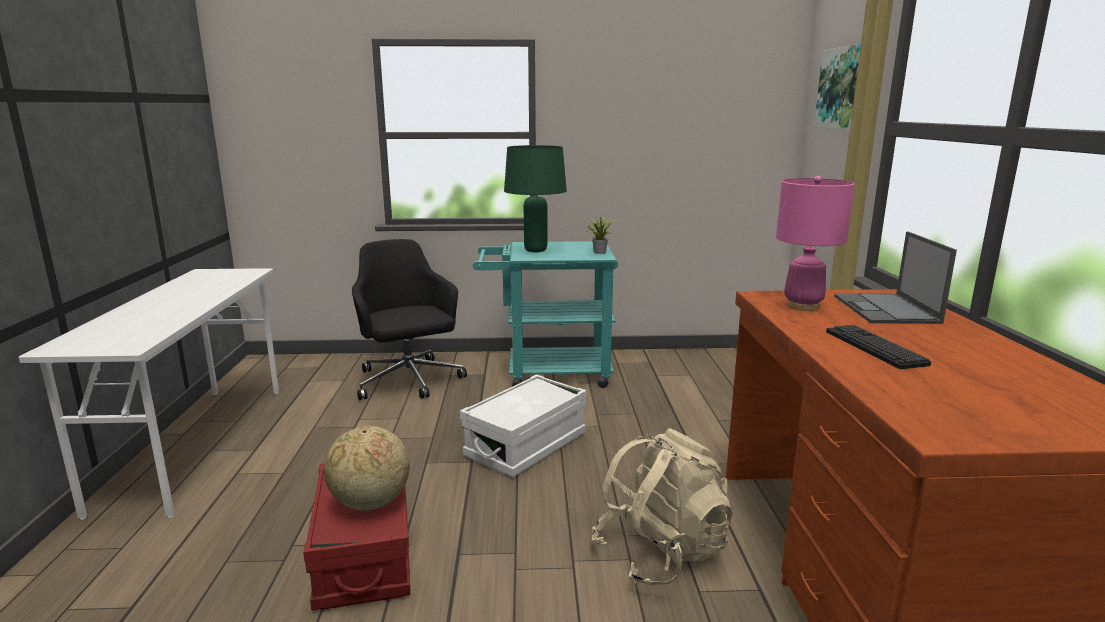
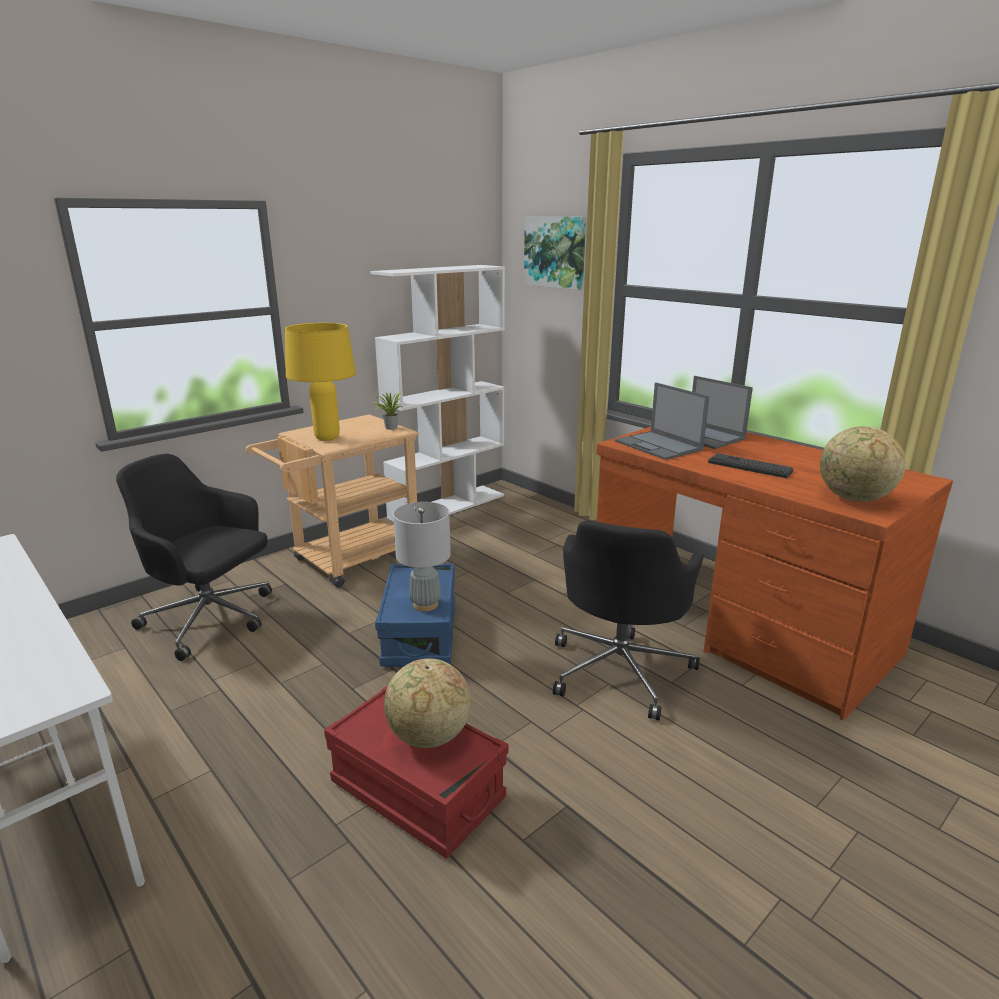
camera: 40 degrees left, 5 degrees up
white storage box [460,374,587,477] -> blue storage box [375,563,455,667]
turquoise cart [473,241,618,388] -> beige cart [246,414,419,588]
green table lamp [504,145,567,252] -> yellow table lamp [285,323,356,441]
beige backpack [592,428,733,585] -> black office chair [553,520,704,720]
pink table lamp [776,176,855,311] -> laptop [615,382,709,460]
none -> white bookcase [370,265,505,522]
none -> grey table lamp [393,502,451,612]
none -> globe [820,426,906,502]

